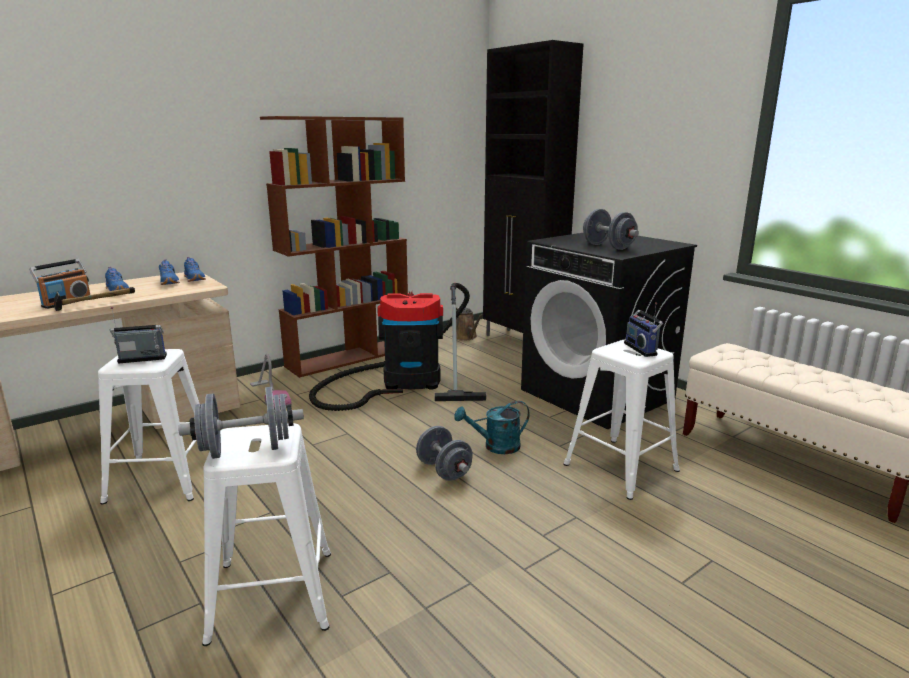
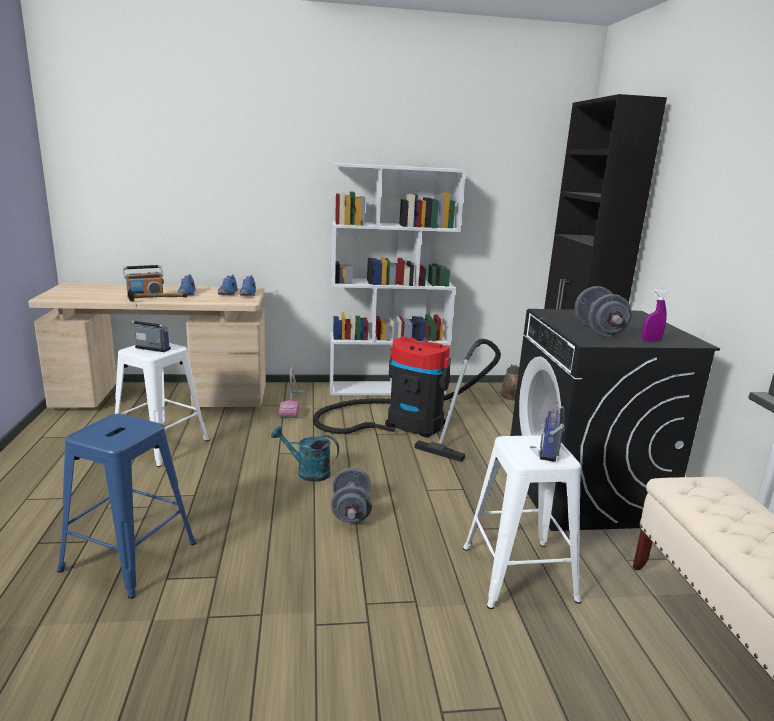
camera: 30 degrees right, 0 degrees up
grey dumbbell [178,387,304,459] -> none
white stool [202,423,331,646] -> blue stool [57,414,196,599]
brown bookcase [260,116,408,378] -> white bookcase [329,163,466,395]
turquoise watering can [454,401,530,454] -> turquoise watering can moved to [271,426,339,482]
none -> purple spray bottle [642,289,668,341]

